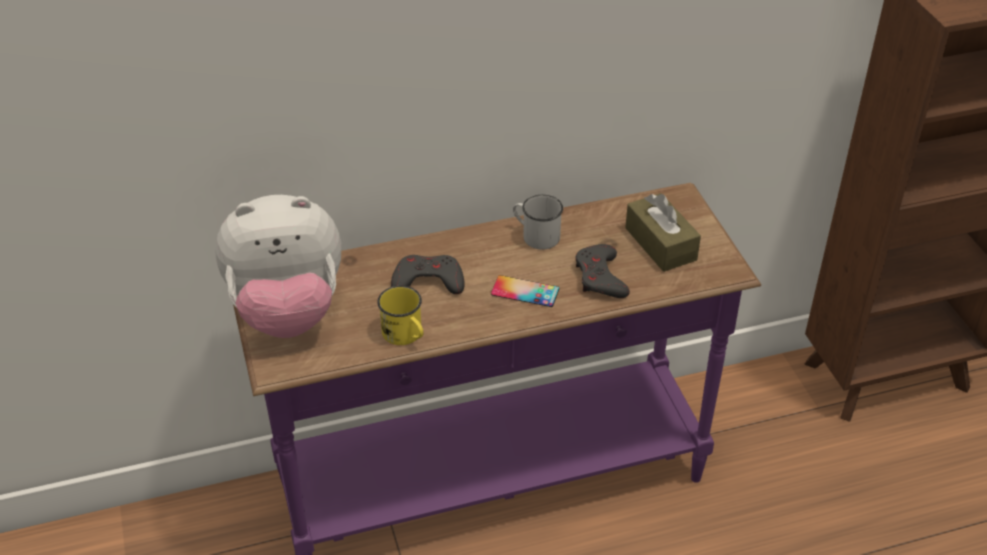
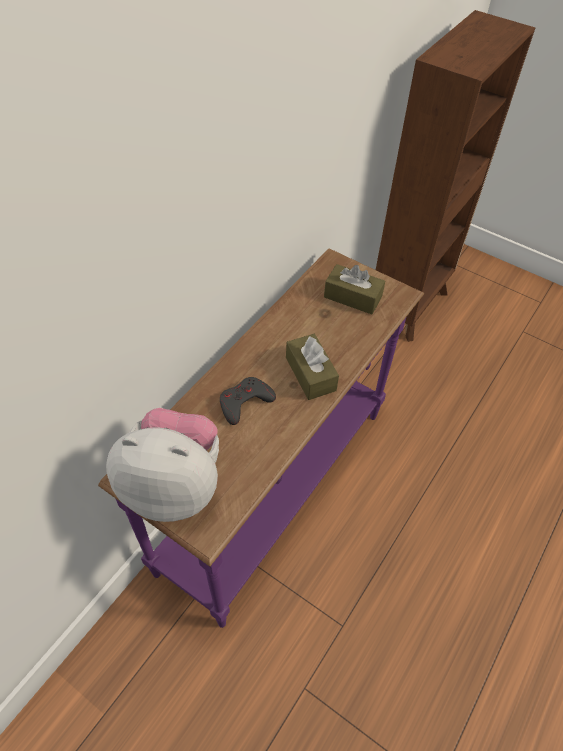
camera: 40 degrees left, 10 degrees up
plush toy [215,195,341,338] -> plush toy turned 120 degrees counterclockwise [106,408,219,522]
yellow mug [377,286,424,345] -> none
phone [491,275,559,307] -> brown tissue box [286,334,339,400]
white mug [513,195,563,250] -> none
grey game controller [575,244,630,298] -> none

